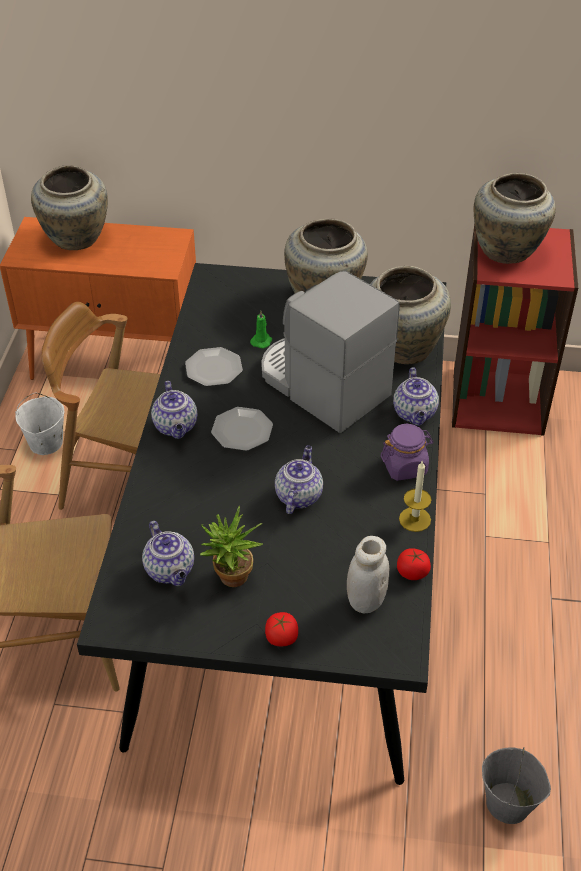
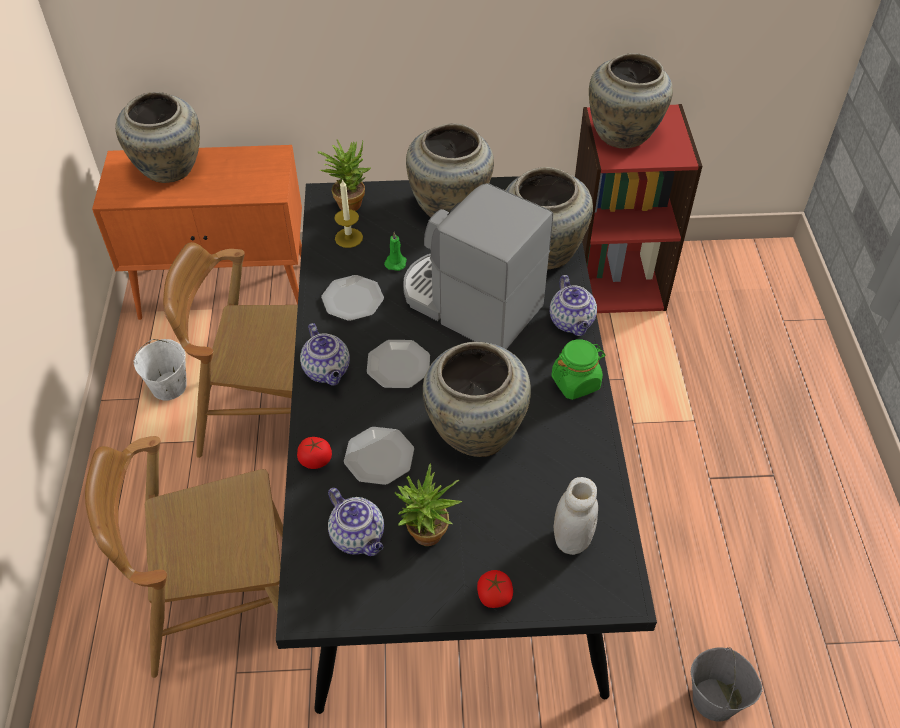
camera: 10 degrees left, 5 degrees up
teapot [275,445,323,514] -> beige vase [423,342,531,457]
purple jar [381,424,433,481] -> green jar [551,339,605,400]
tomato [397,548,431,580] -> tomato moved to [297,437,332,469]
candle [399,461,432,532] -> candle moved to [334,179,363,248]
none -> potted plant [318,140,371,211]
none -> plate [344,427,414,485]

